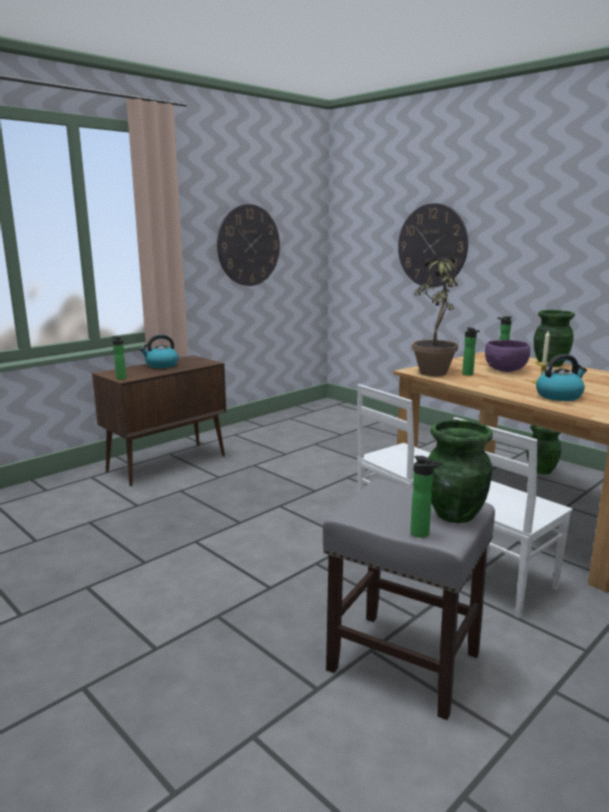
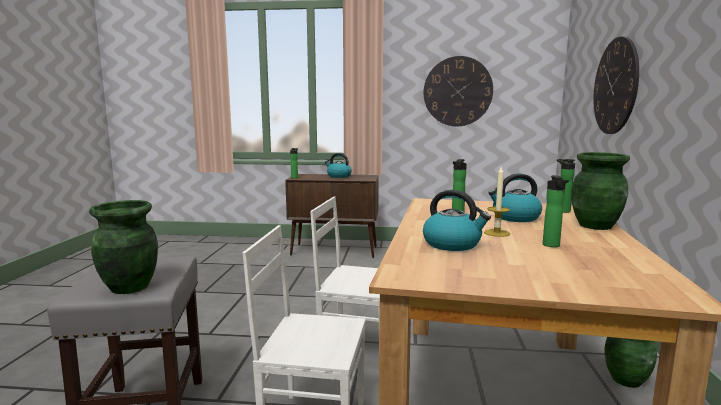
camera: 50 degrees right, 5 degrees down
bottle [410,456,442,538] -> bottle moved to [543,175,569,247]
potted plant [412,258,458,376] -> none
purple bowl [485,340,530,372] -> kettle [488,173,542,222]

